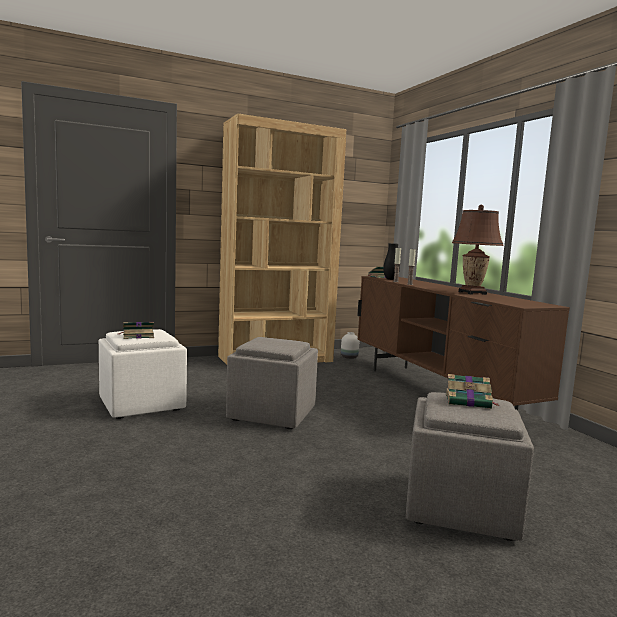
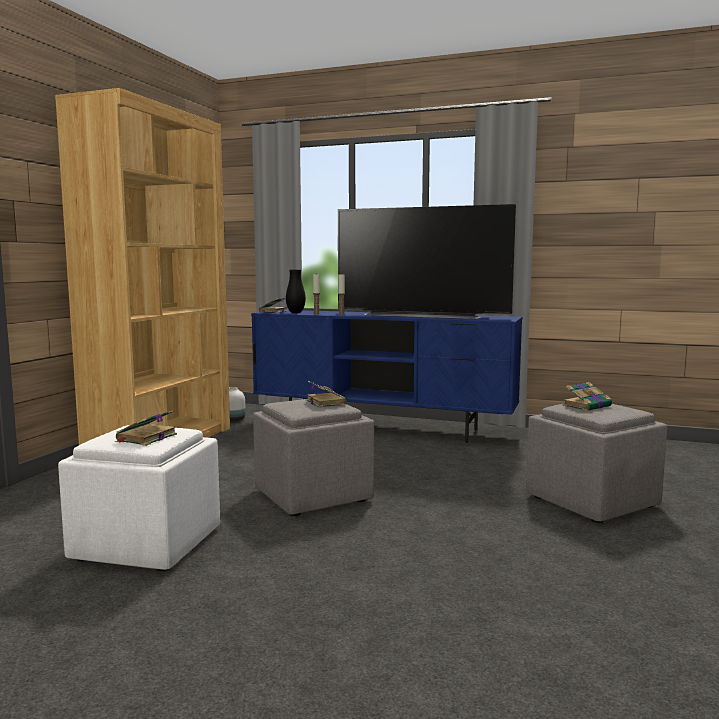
camera: 45 degrees left, 0 degrees up
brown tv stand [357,276,570,410] -> blue tv stand [251,310,522,443]
brown table lamp [452,205,504,295] -> television [338,204,516,319]
none -> book [306,381,347,408]

